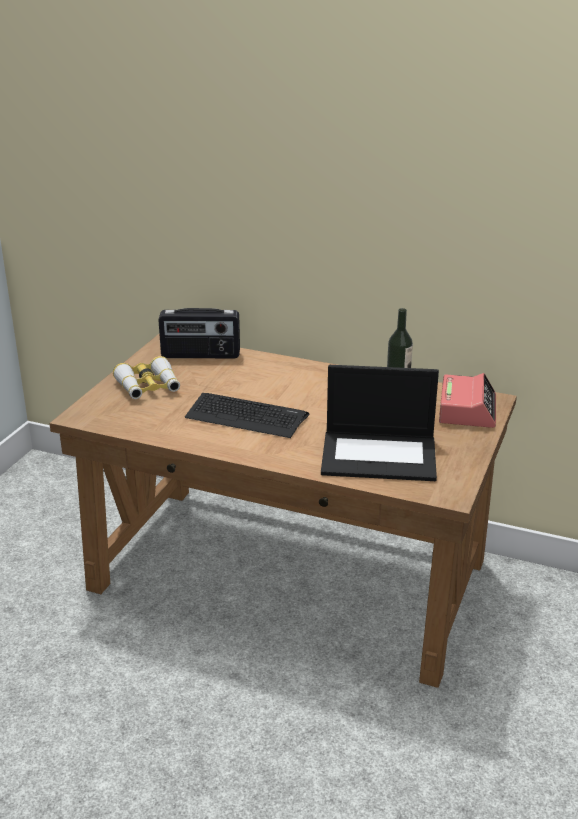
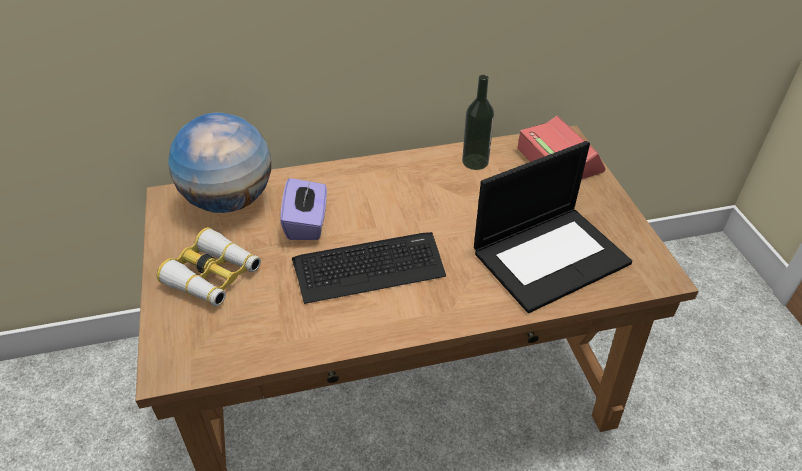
camera: 35 degrees left, 15 degrees up
radio [158,308,240,358] -> globe [168,113,271,213]
none -> purple tissue box [280,177,327,240]

